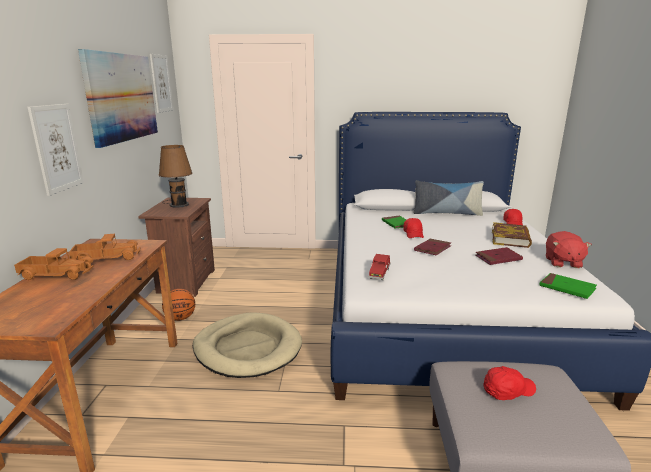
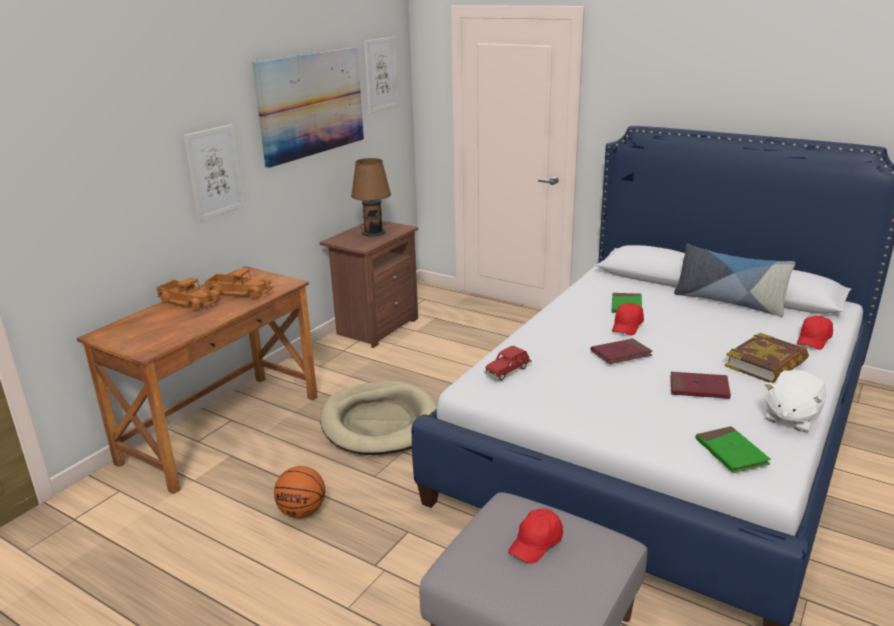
camera: 30 degrees right, 5 degrees up
basketball [162,289,195,321] -> basketball moved to [274,466,325,518]
red cap [483,366,536,400] -> red cap turned 120 degrees clockwise [508,508,563,564]
red plush toy [546,231,592,268] -> white plush toy [764,370,826,432]

